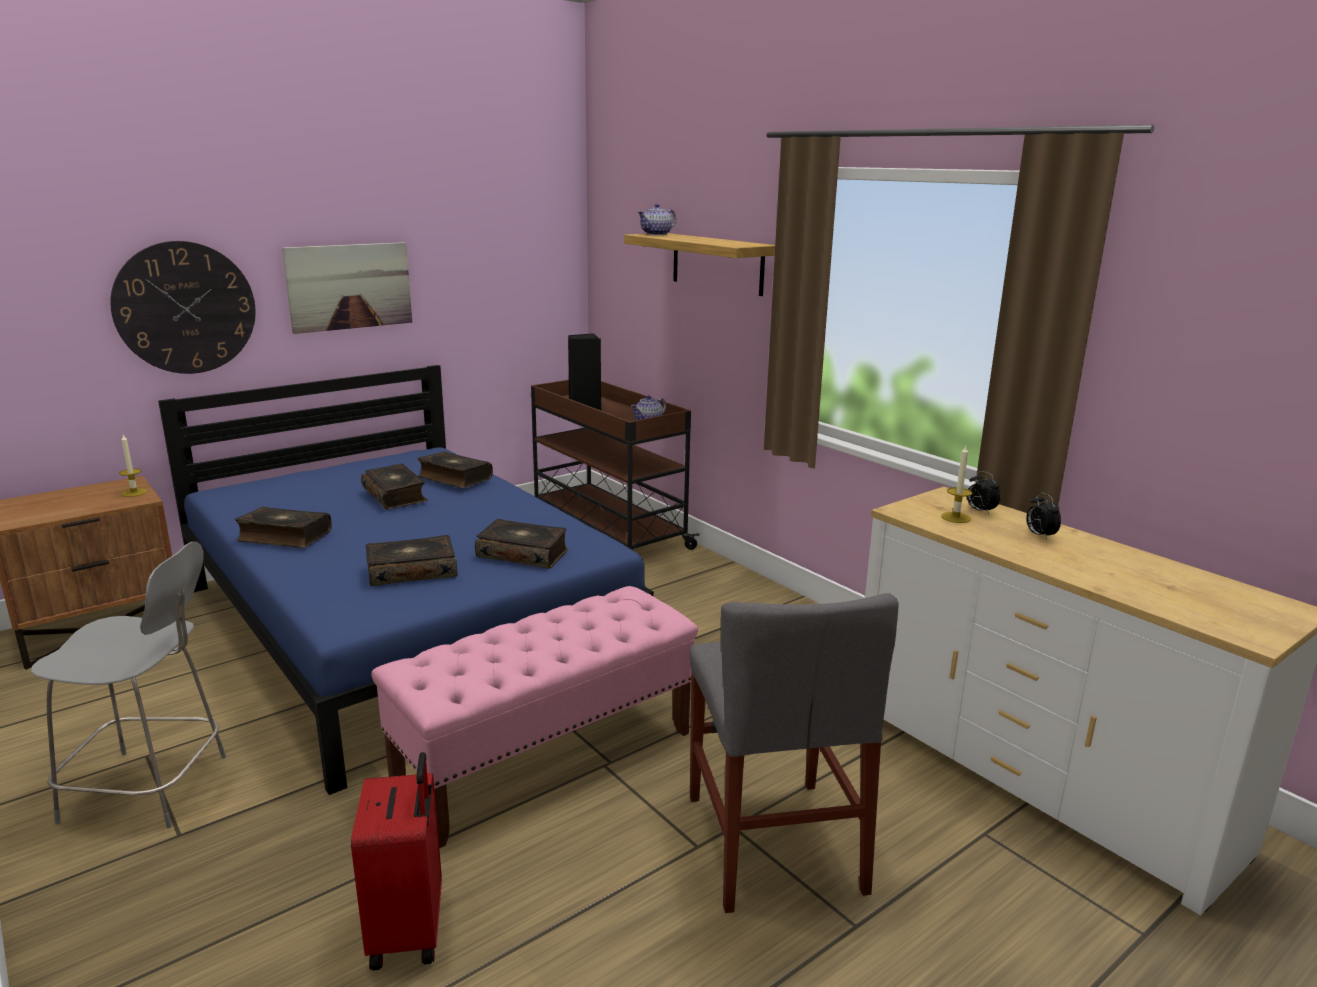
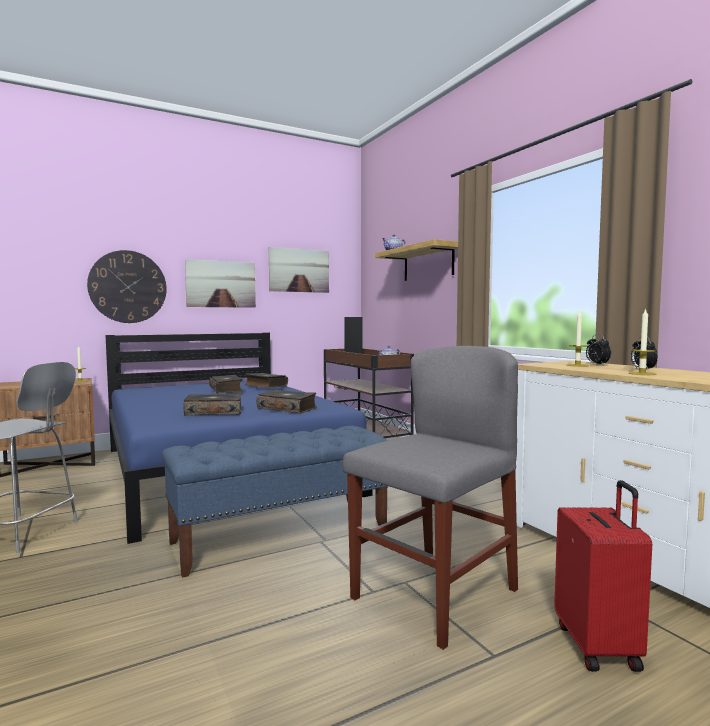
camera: 10 degrees right, 15 degrees down
book [235,506,332,548] -> none
red suitcase [351,752,442,971] -> red suitcase moved to [554,480,652,672]
pink bench [371,586,698,848] -> blue bench [162,426,388,578]
grey chair [690,593,899,913] -> grey chair turned 135 degrees counterclockwise [343,346,518,650]
none -> picture [269,247,329,293]
none -> candle [629,308,656,375]

